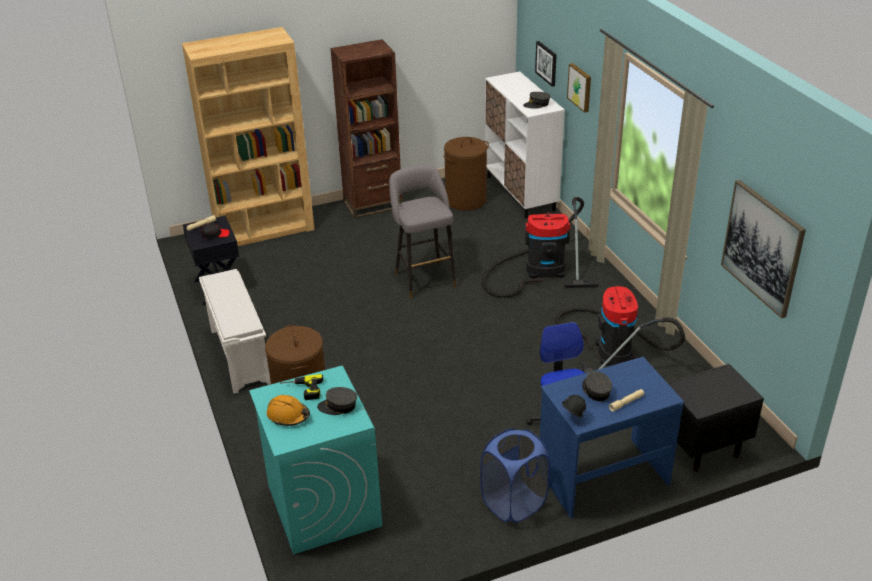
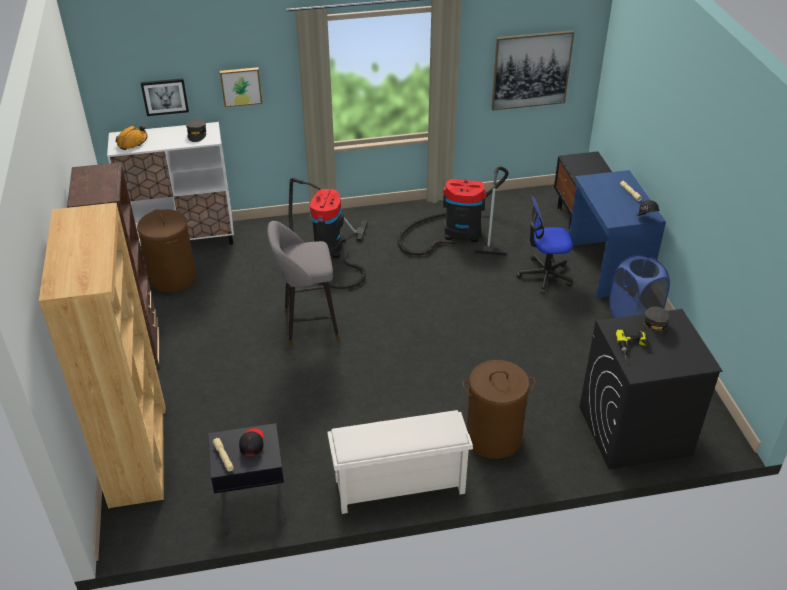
camera: 80 degrees left, 5 degrees up
turquoise washing machine [249,366,382,555] -> black washing machine [579,309,723,469]
orange hard hat [267,395,310,426] -> orange hard hat moved to [116,126,148,150]
grey cap [582,371,612,401] -> none

